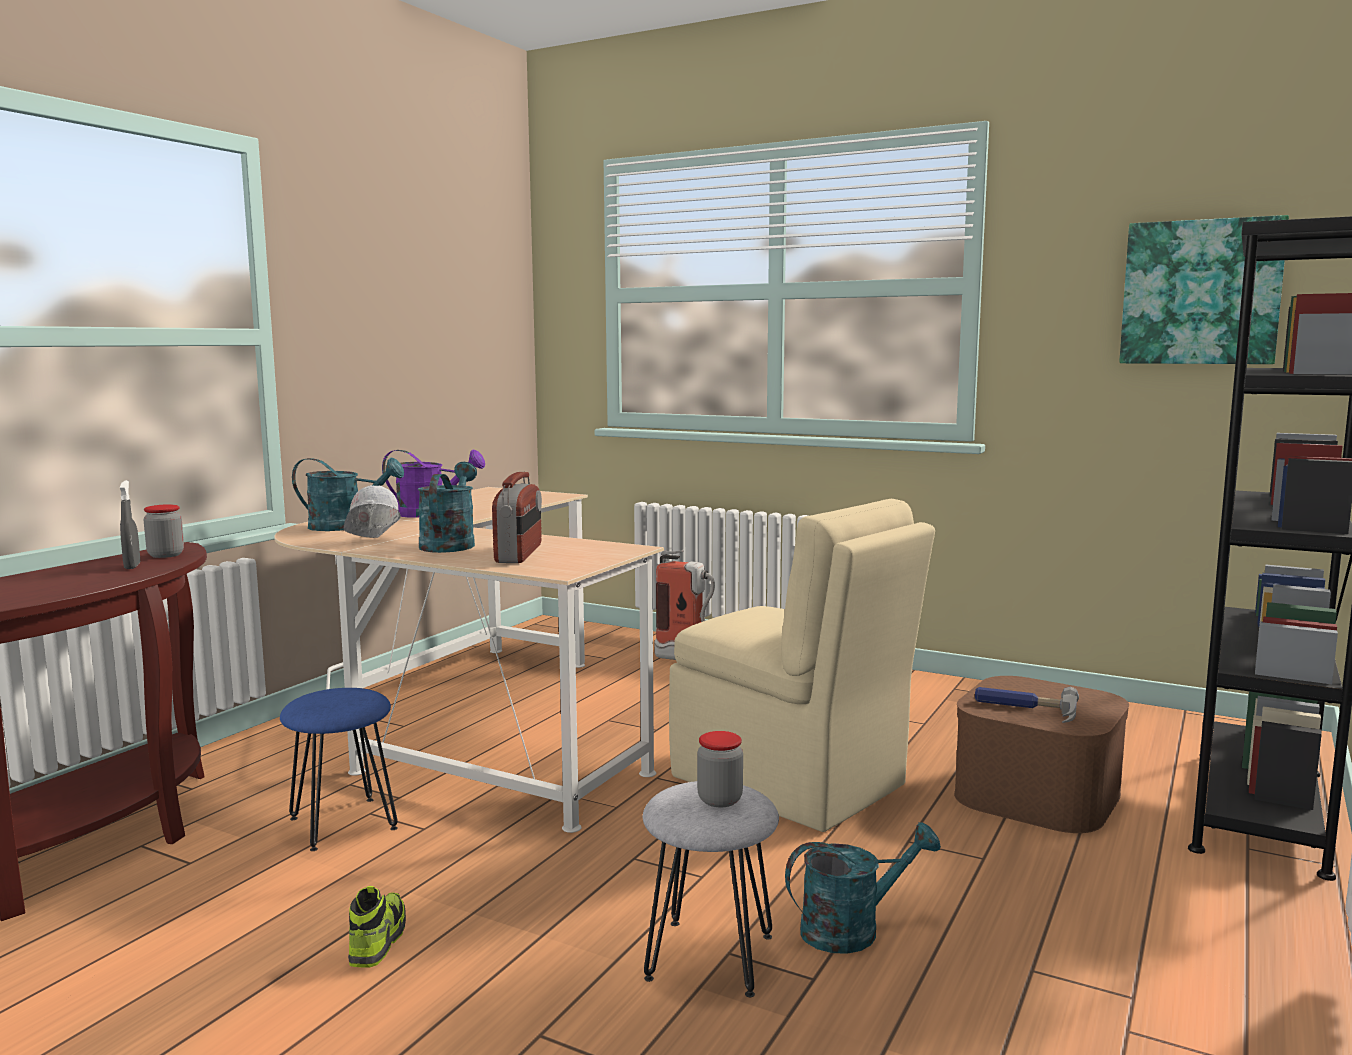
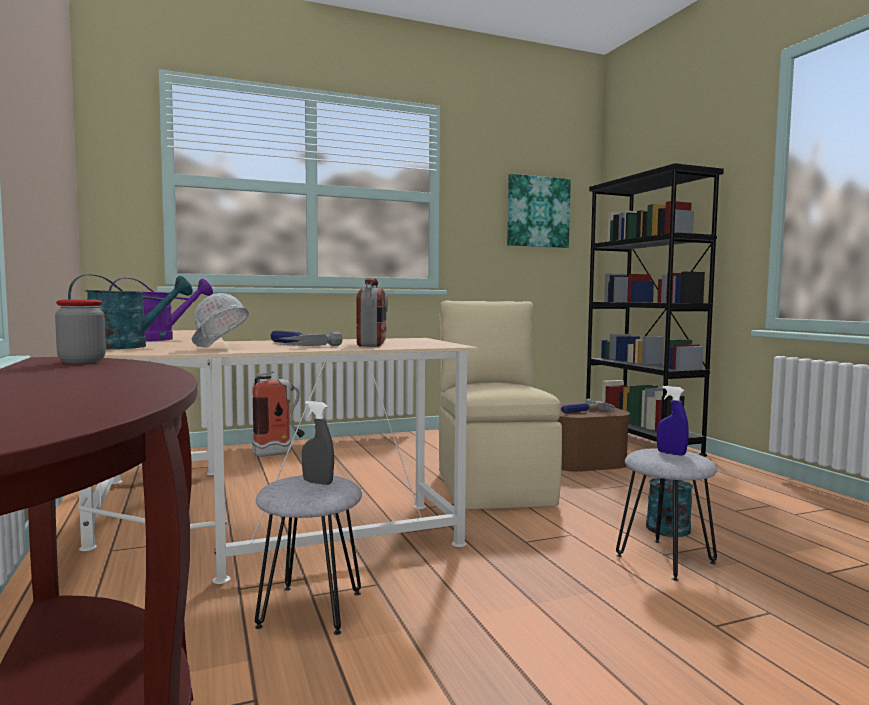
camera: 50 degrees left, 5 degrees down
grey spray bottle [120,480,140,569] -> grey spray bottle moved to [302,401,334,485]
blue stool [280,688,398,851] -> grey stool [255,475,362,635]
shoe [348,886,406,968] -> none
turquoise watering can [418,462,477,553] -> hammer [271,330,343,346]
radio [492,472,542,563] -> radio turned 45 degrees clockwise [356,278,388,347]
beige chair [669,499,935,832] -> beige chair turned 90 degrees counterclockwise [439,301,562,510]
jar [697,731,743,807] -> blue spray bottle [657,386,689,456]

